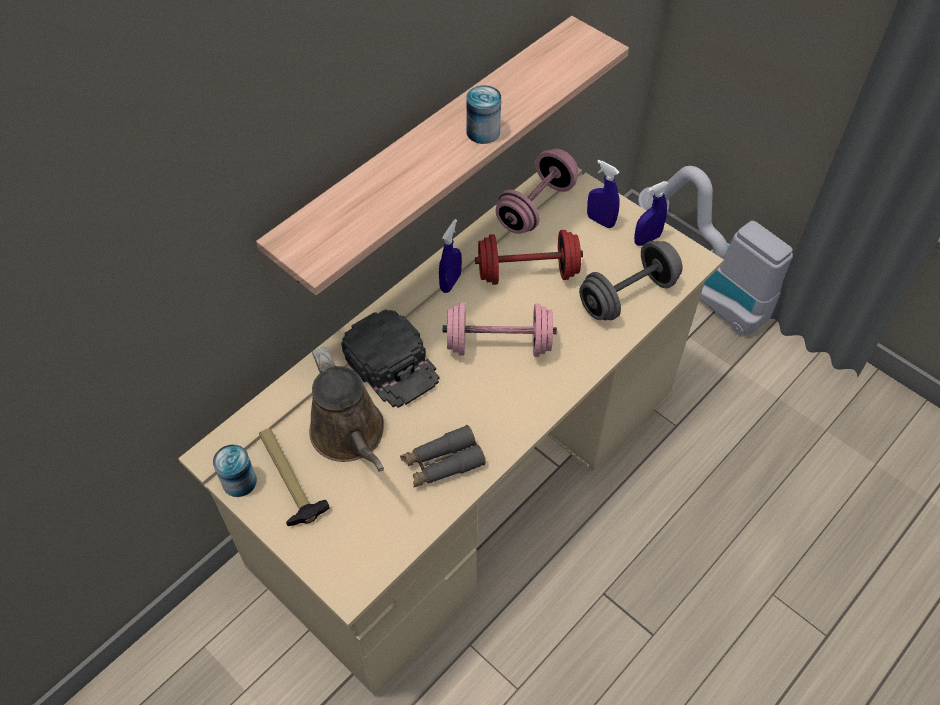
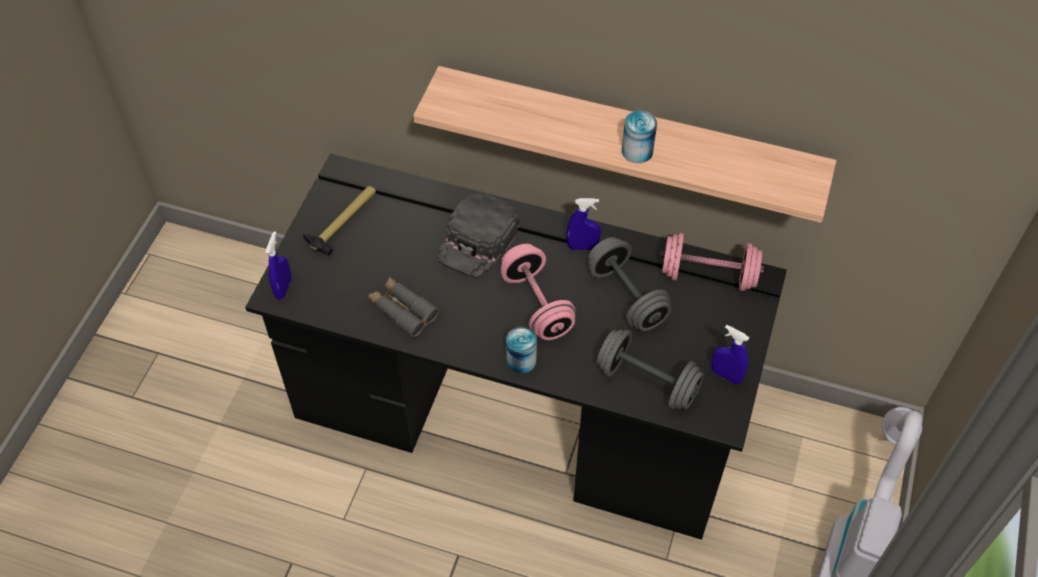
camera: 65 degrees right, 0 degrees up
beige desk [178,168,724,696] -> black desk [245,153,787,540]
can [213,444,257,497] -> can moved to [506,327,537,373]
brown watering can [309,347,384,472] -> none
red dumbbell [475,230,583,285] -> grey dumbbell [588,237,671,331]
blue spray bottle [587,160,620,228] -> blue spray bottle moved to [265,231,291,299]

